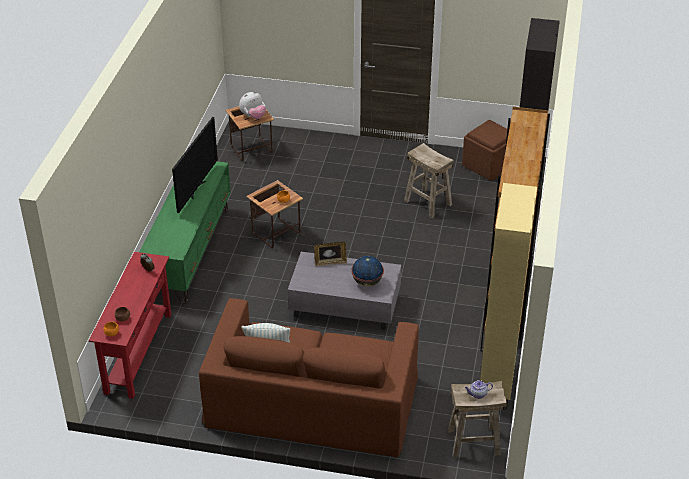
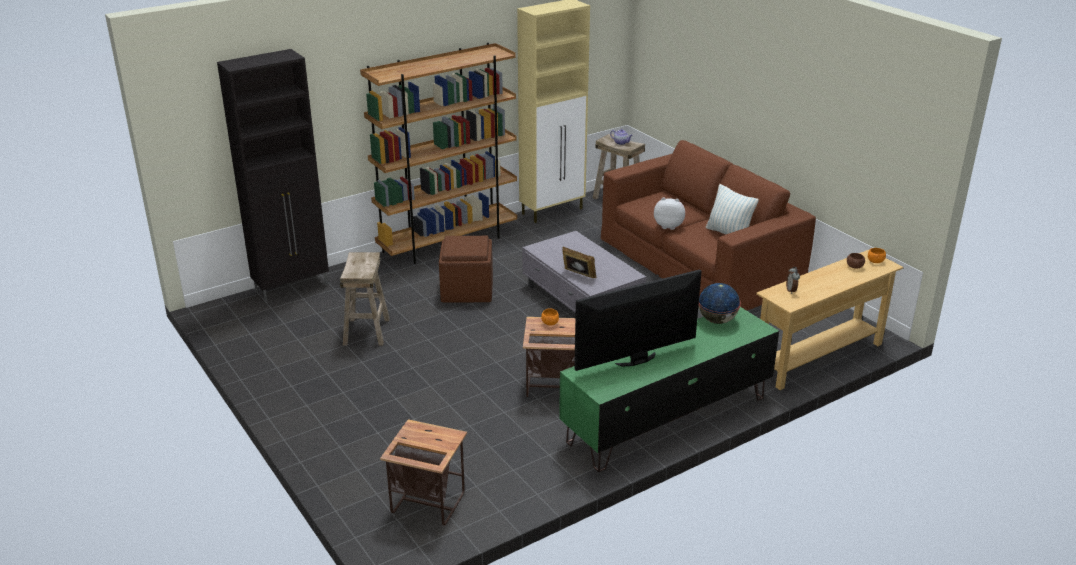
camera: 135 degrees left, 10 degrees down
red console table [89,252,171,399] -> beige console table [756,250,904,390]
plush toy [239,91,266,119] -> plush toy moved to [654,197,685,230]
globe [351,256,384,287] -> globe moved to [699,283,741,324]
brown ottoman [462,120,507,181] -> brown ottoman moved to [439,236,493,303]

